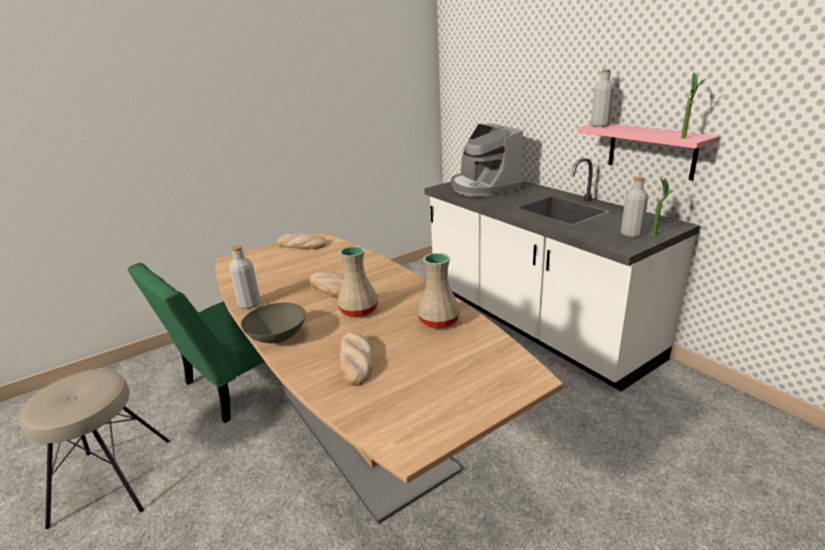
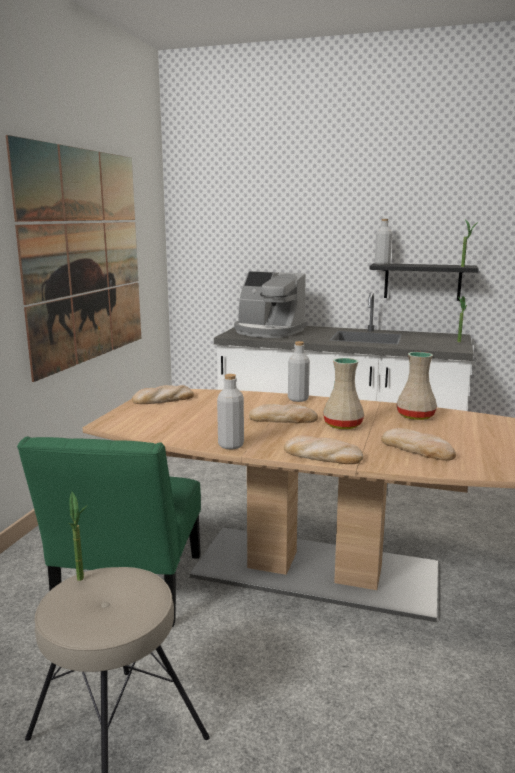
camera: 40 degrees left, 10 degrees down
grey bowl [241,303,306,343] -> bread [284,435,363,464]
pink shelf [577,124,720,180] -> black shelf [369,263,479,301]
grey bottle [621,177,648,237] -> grey bottle moved to [288,341,310,402]
none -> picture [6,135,141,382]
none -> potted plant [68,492,88,581]

